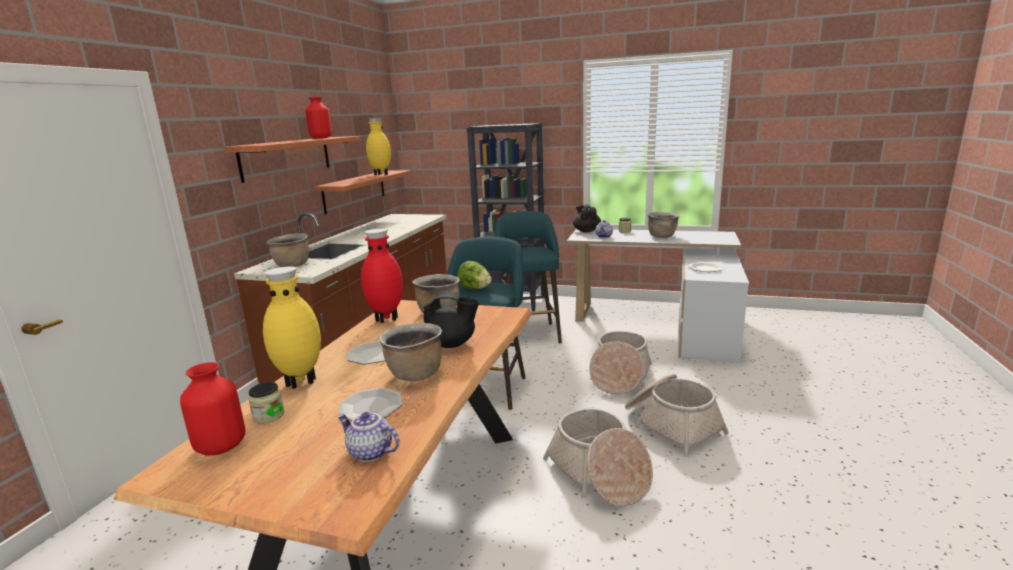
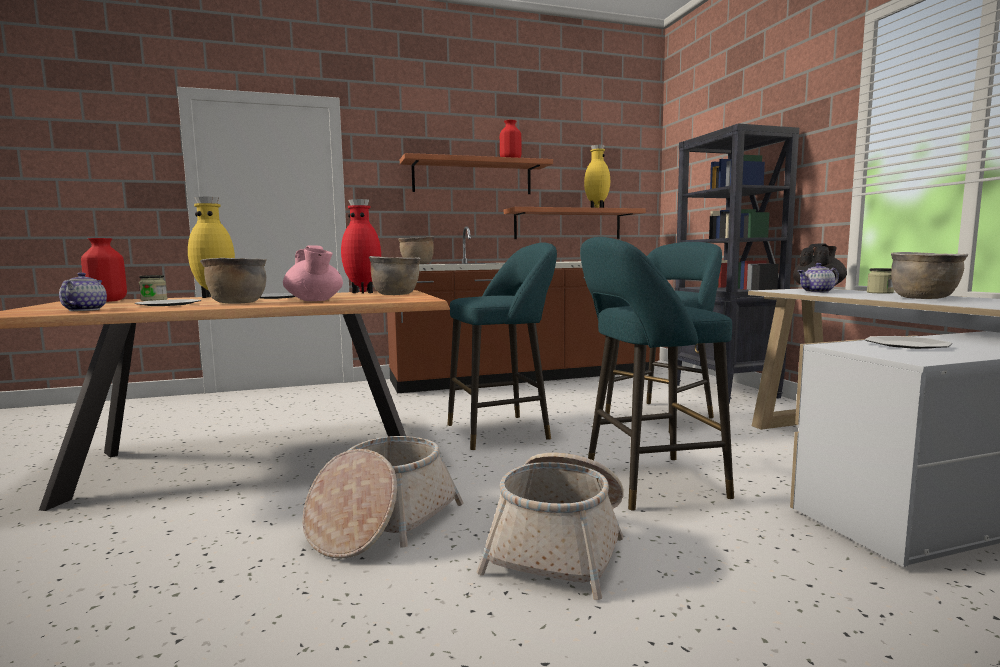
camera: 55 degrees right, 10 degrees down
black teapot [423,294,479,348] -> pink teapot [283,245,343,301]
lettuce [457,261,492,290] -> none
basket [589,331,652,394] -> turquoise stool [580,237,734,511]

